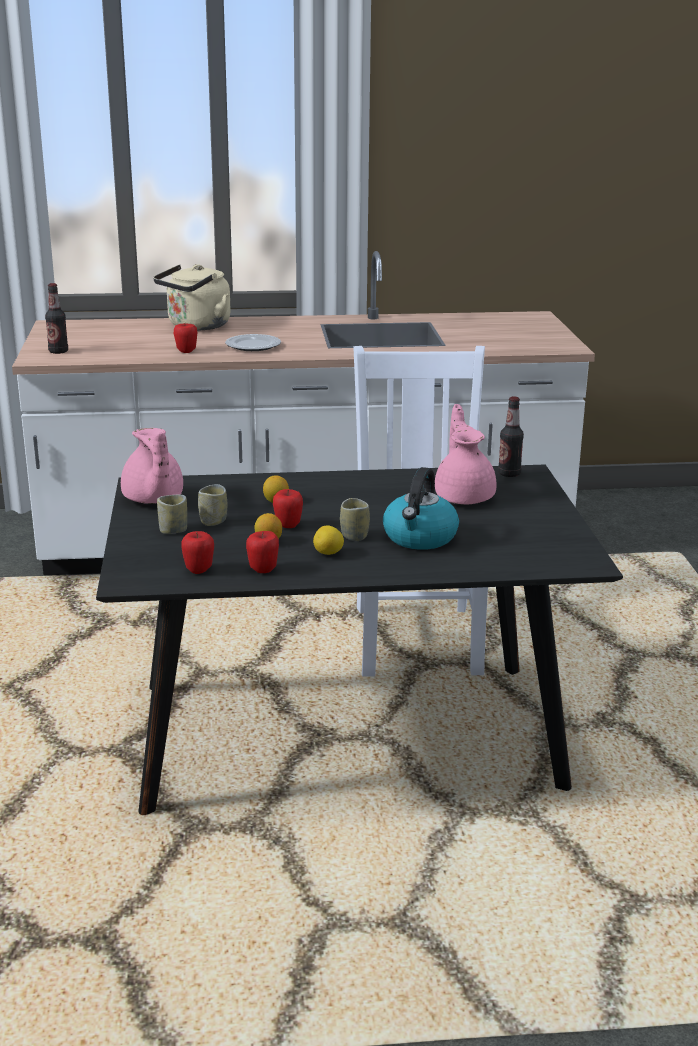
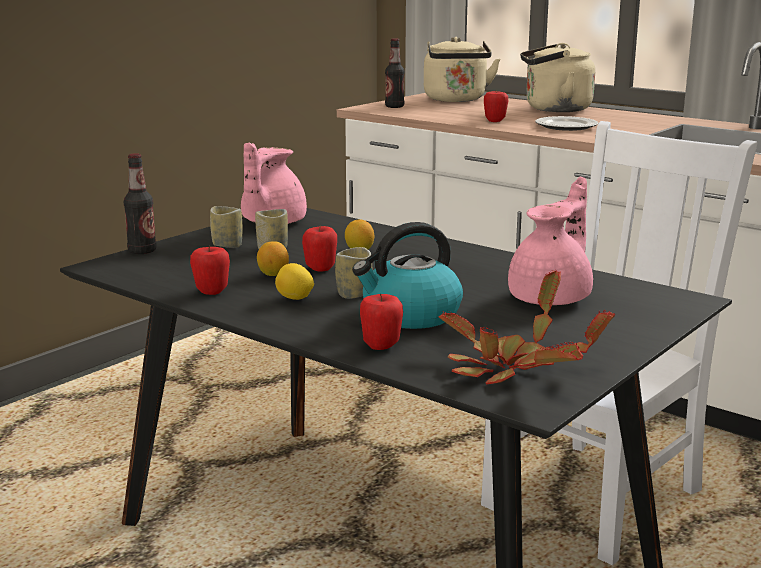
camera: 45 degrees right, 5 degrees down
apple [181,531,214,574] -> apple moved to [360,294,403,350]
bottle [498,397,524,477] -> bottle moved to [124,153,157,254]
none -> beige kettle [424,37,500,102]
none -> potted plant [438,270,615,384]

